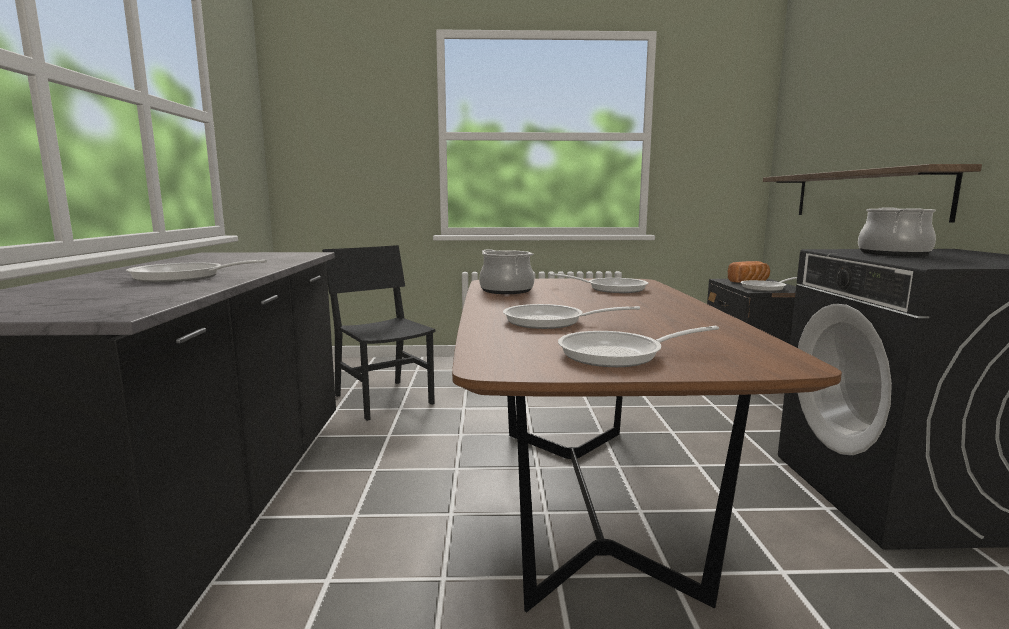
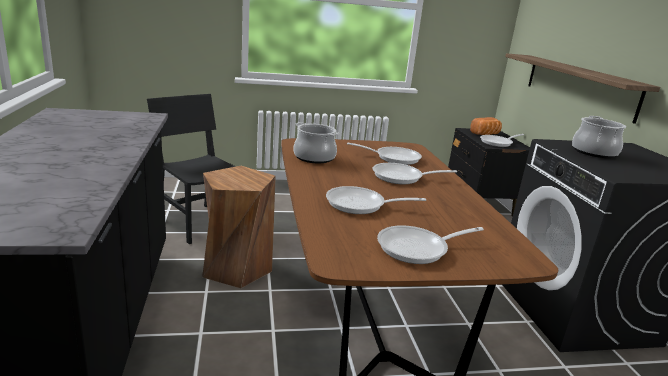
camera: 10 degrees left, 10 degrees up
frying pan [126,259,267,283] -> frying pan moved to [373,163,457,184]
none -> brown stool [202,166,276,288]

